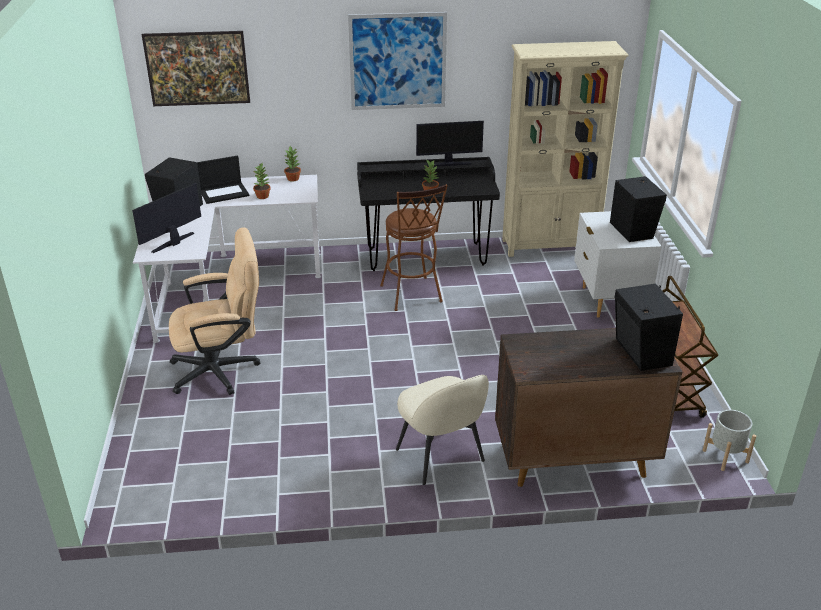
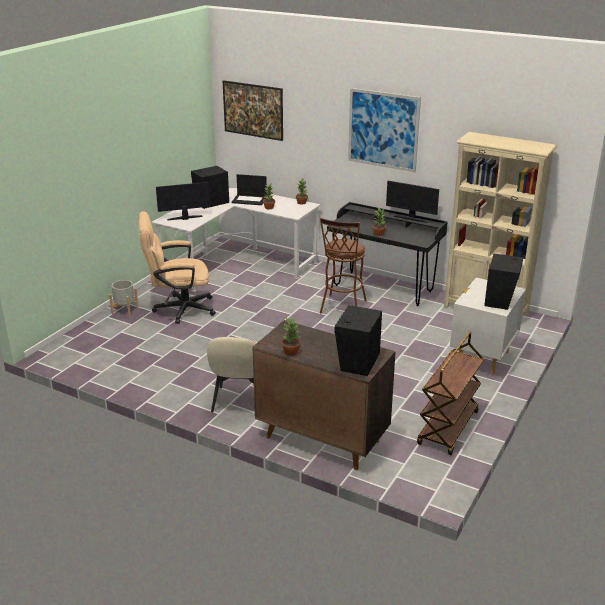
camera: 35 degrees right, 5 degrees down
beige office chair [169,227,260,395] -> beige office chair turned 150 degrees clockwise [138,211,216,324]
grey planter [703,410,756,471] -> grey planter moved to [109,280,139,317]
none -> potted plant [282,318,300,356]

